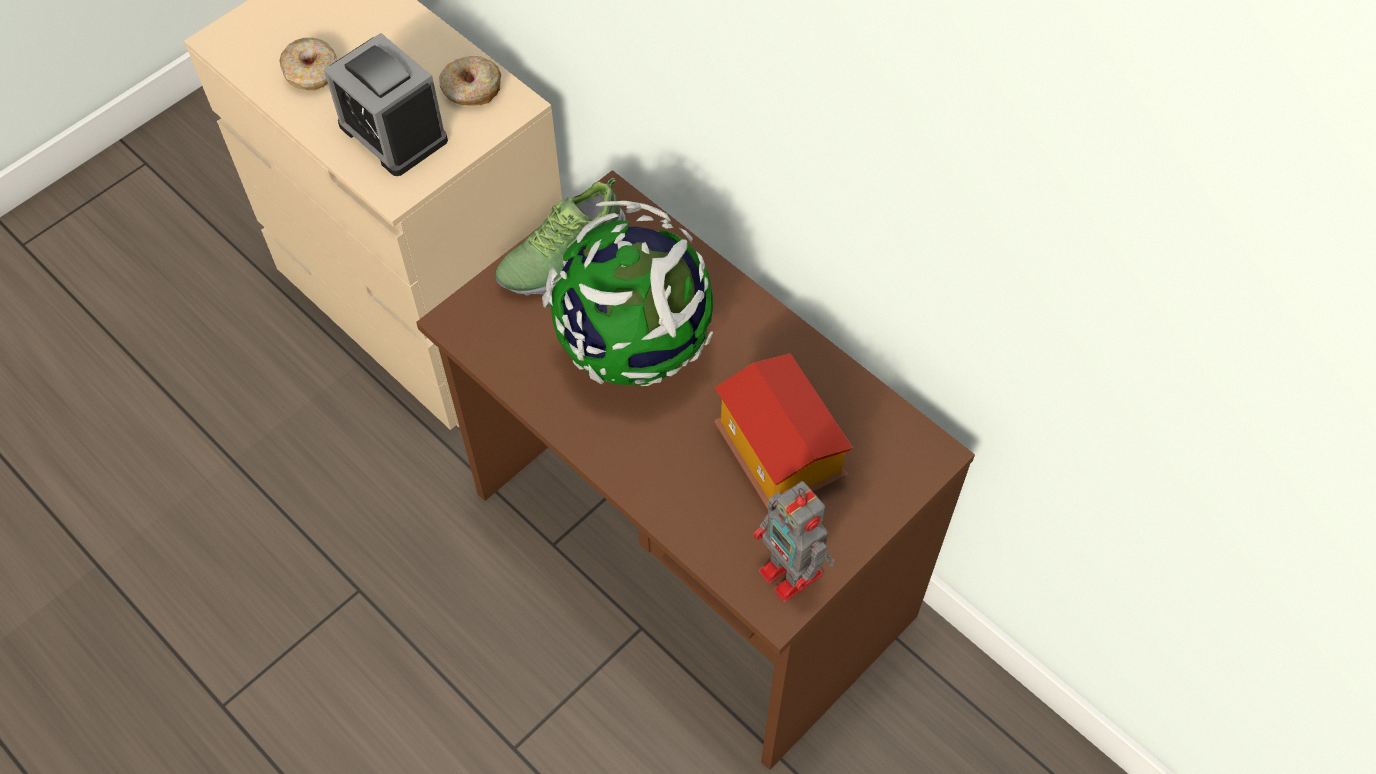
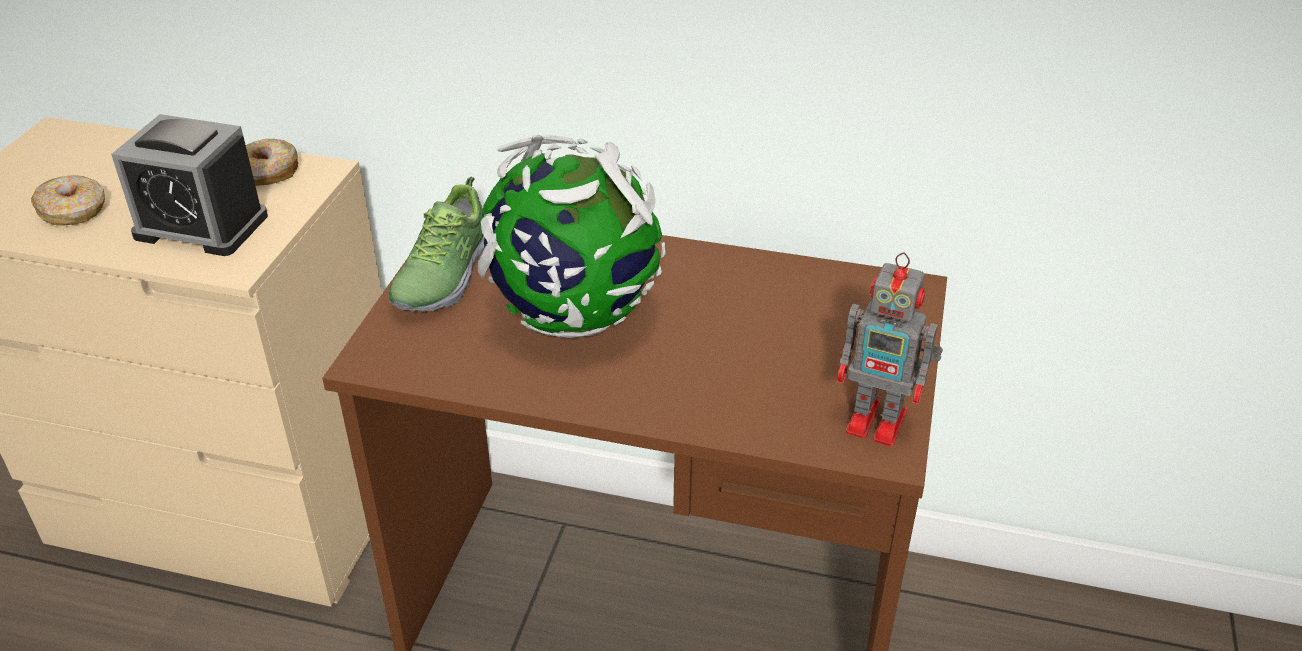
camera: 30 degrees left, 20 degrees down
toy house [715,353,853,509] -> none

